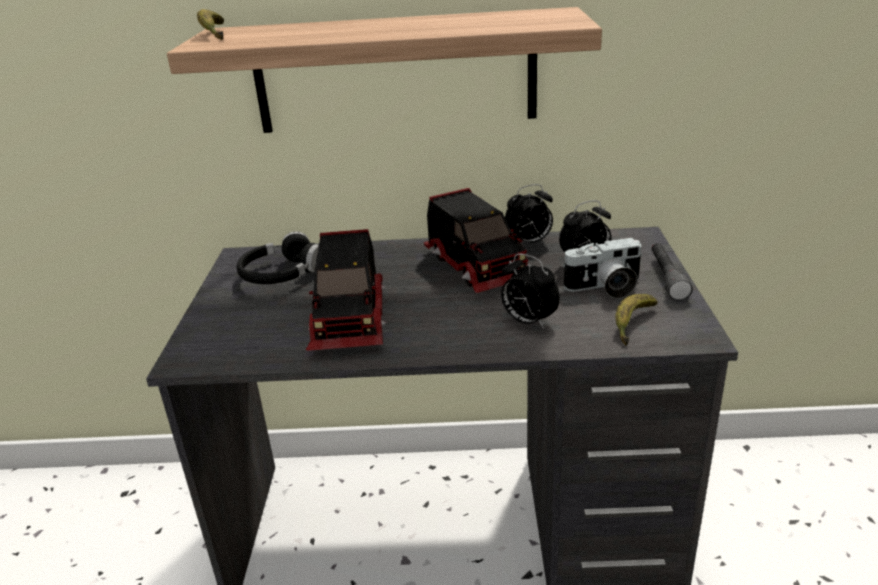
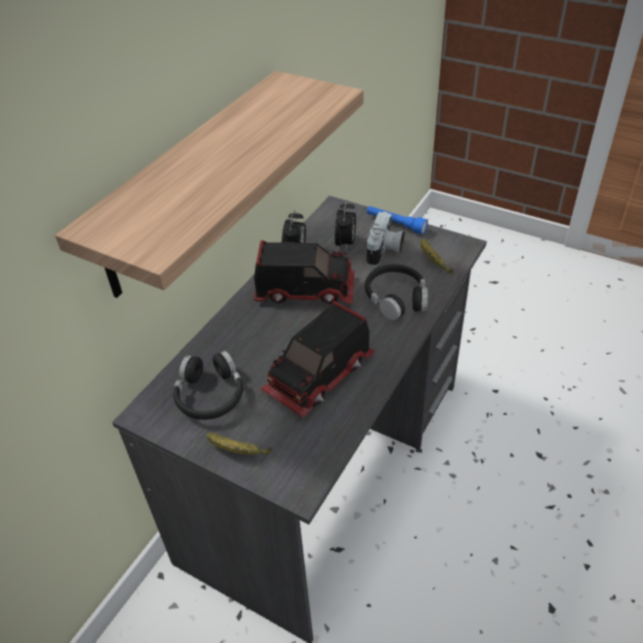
camera: 60 degrees left, 15 degrees up
banana [197,9,224,40] -> banana moved to [206,432,272,455]
toy truck [306,229,386,351] -> toy truck turned 105 degrees clockwise [261,301,375,418]
alarm clock [501,253,560,329] -> black headphones [365,264,428,320]
grey flashlight [652,243,693,301] -> blue flashlight [367,206,428,234]

